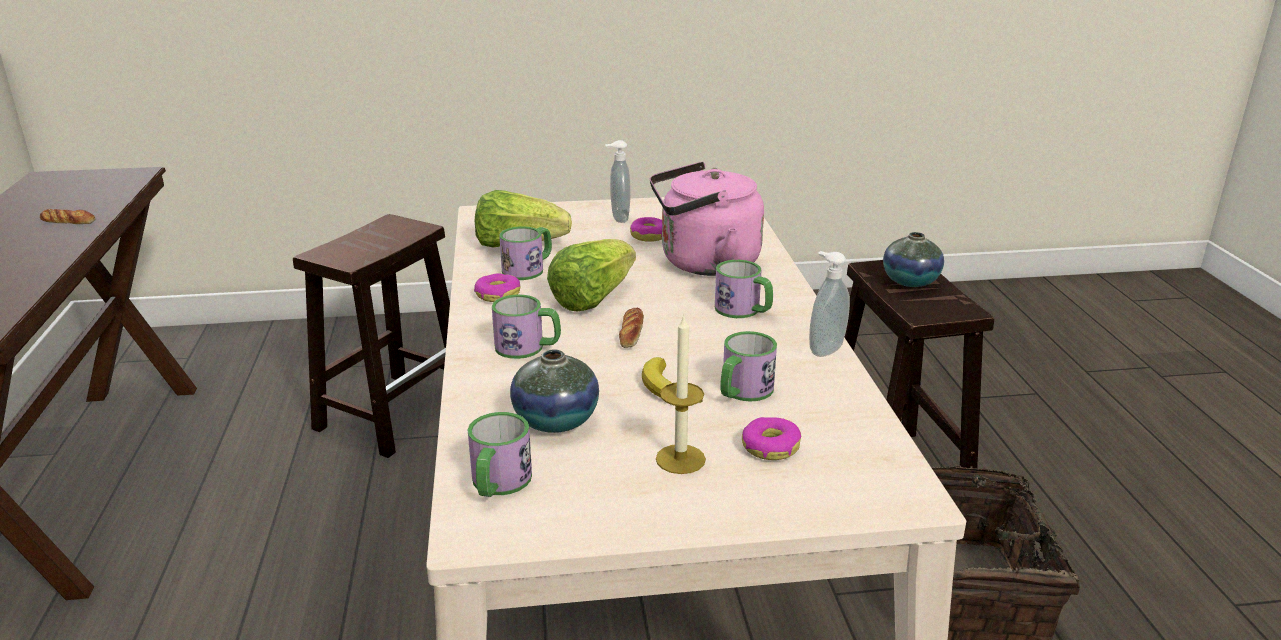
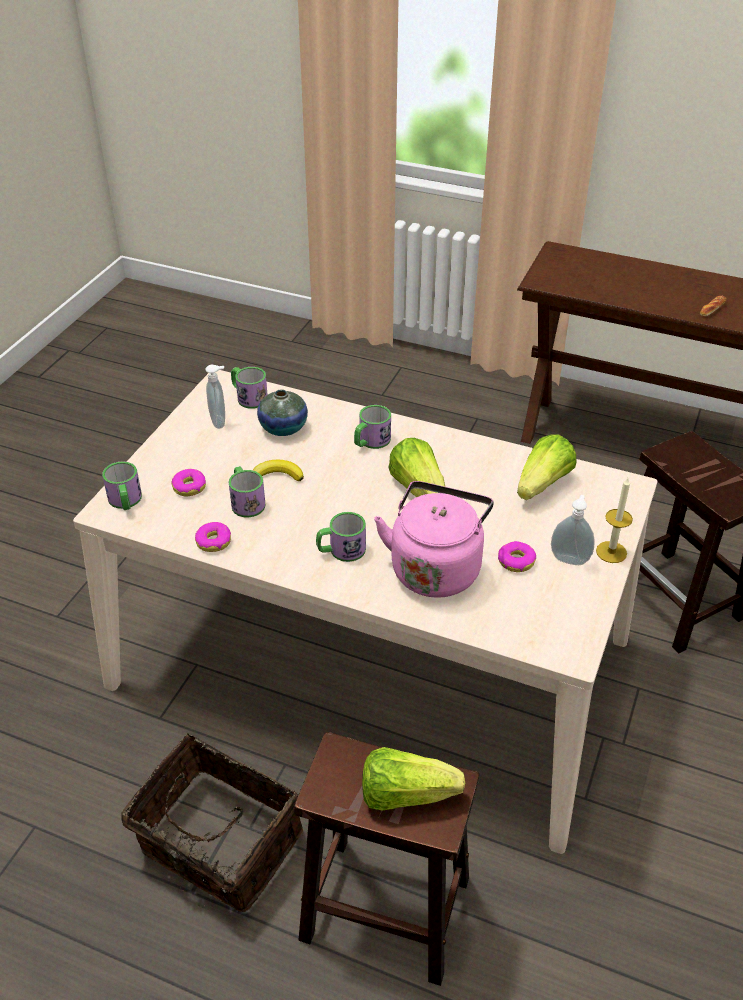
camera: 120 degrees right, 15 degrees up
donut [474,273,520,302] -> donut moved to [195,522,231,552]
mug [499,226,552,280] -> mug moved to [102,461,142,510]
bread [619,308,644,348] -> none
candle [656,314,706,474] -> candle moved to [596,478,633,563]
soap dispenser [809,251,850,357] -> soap dispenser moved to [205,365,225,429]
vase [883,232,944,287] -> lettuce [362,747,465,811]

